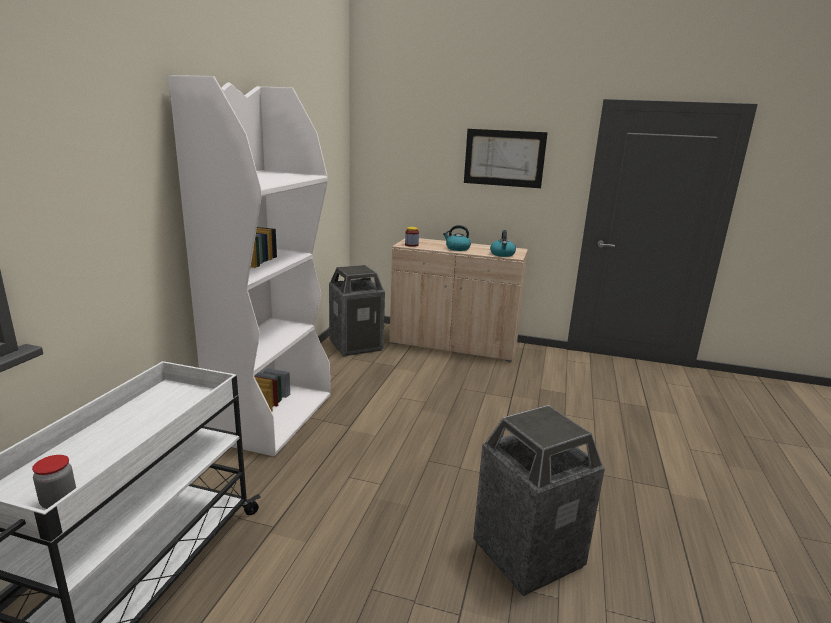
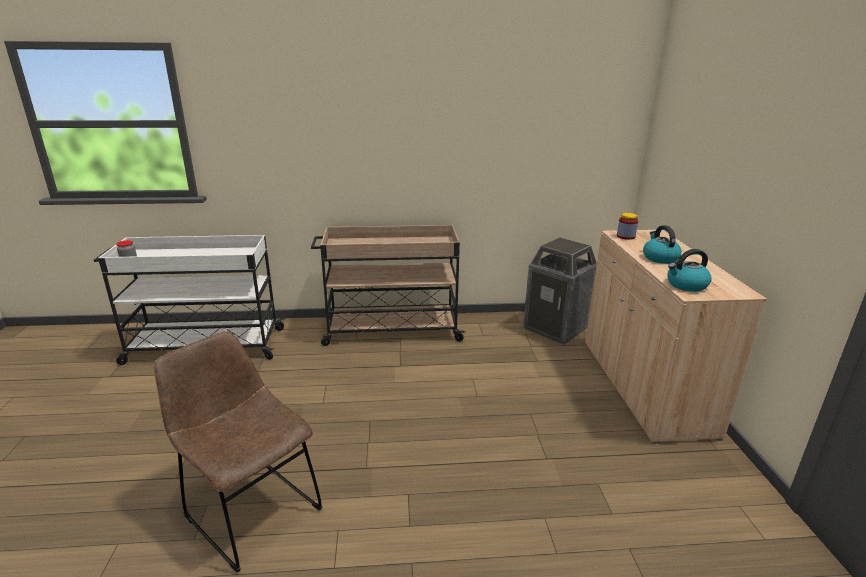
camera: 70 degrees right, 5 degrees up
white bookcase [169,75,330,456] -> beige cart [311,225,466,346]
picture [464,129,548,188] -> none
trash can [473,405,605,596] -> brown chair [153,331,322,573]

